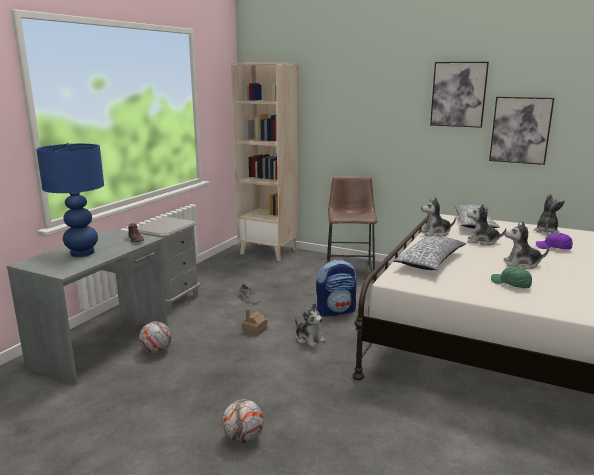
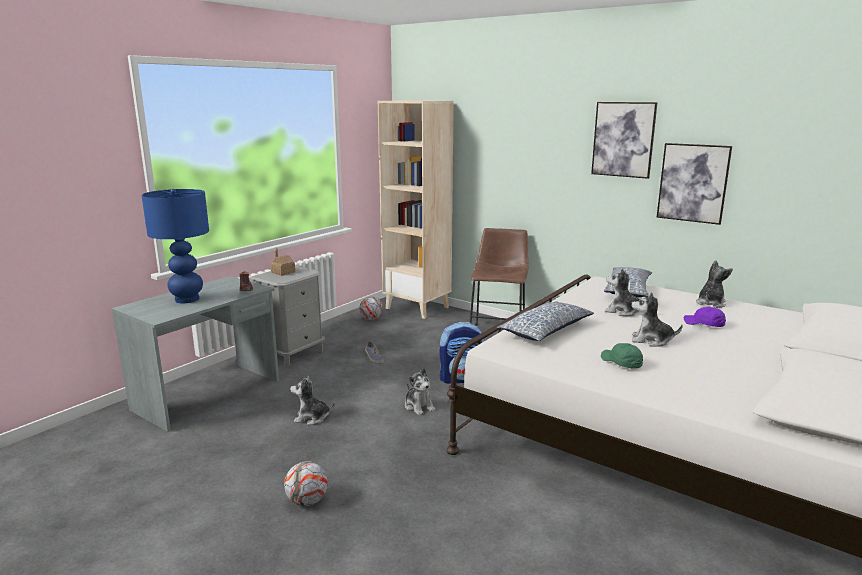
camera: 10 degrees right, 0 degrees up
football [139,321,171,353] -> football moved to [359,296,383,320]
toy house [243,307,267,336] -> toy house moved to [271,248,295,276]
plush toy [420,198,456,237] -> plush toy moved to [290,376,335,425]

